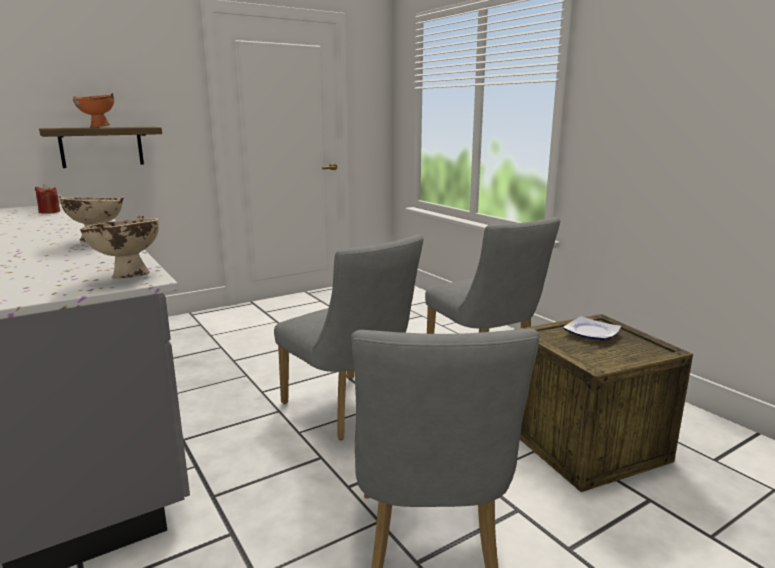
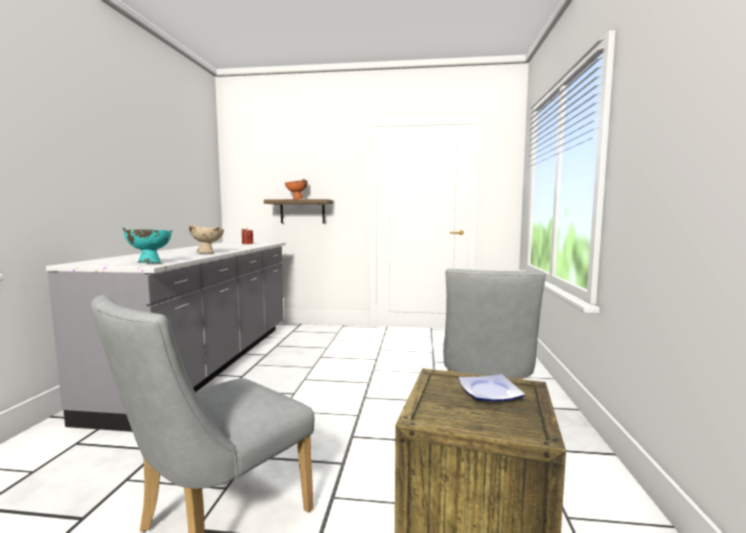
camera: 40 degrees right, 10 degrees down
beige bowl [80,215,159,279] -> turquoise bowl [123,227,172,263]
grey chair [274,235,423,440] -> none

